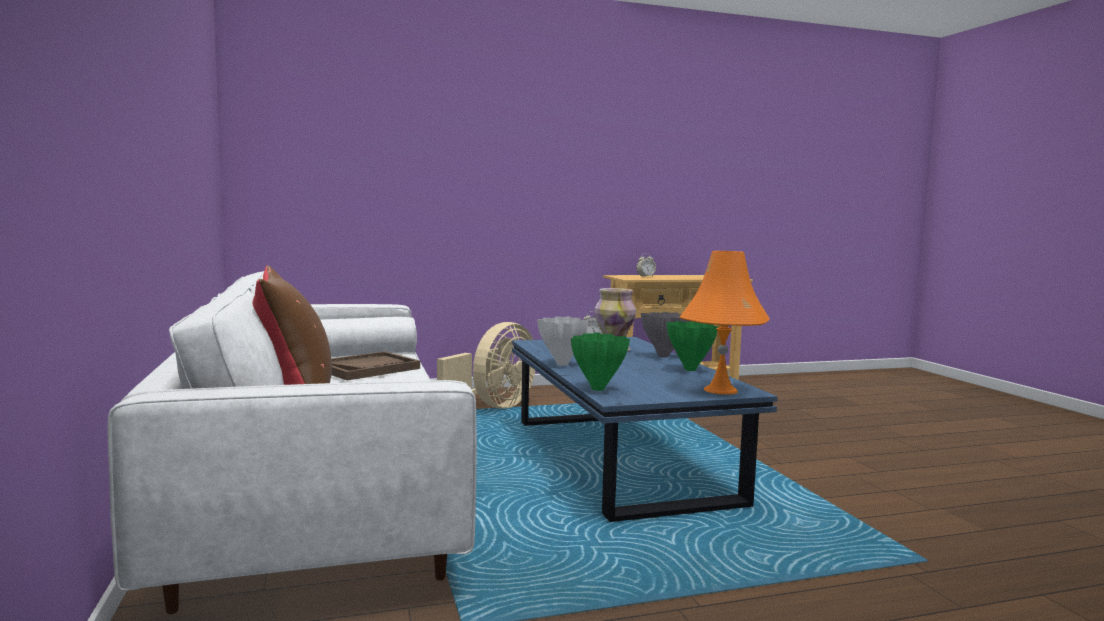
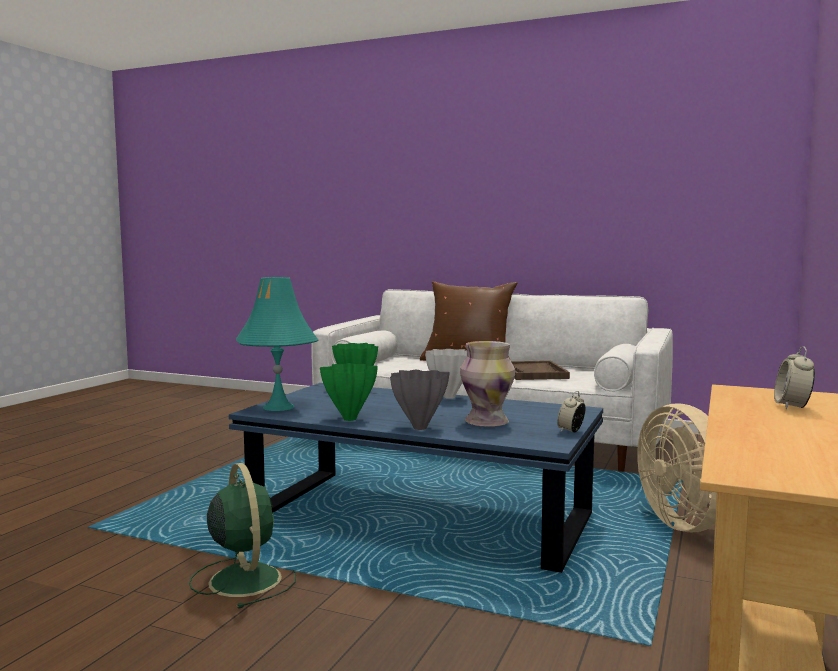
camera: 130 degrees right, 0 degrees up
orange table lamp [680,251,770,395] -> turquoise table lamp [236,277,318,411]
none -> green fan [189,463,296,608]

